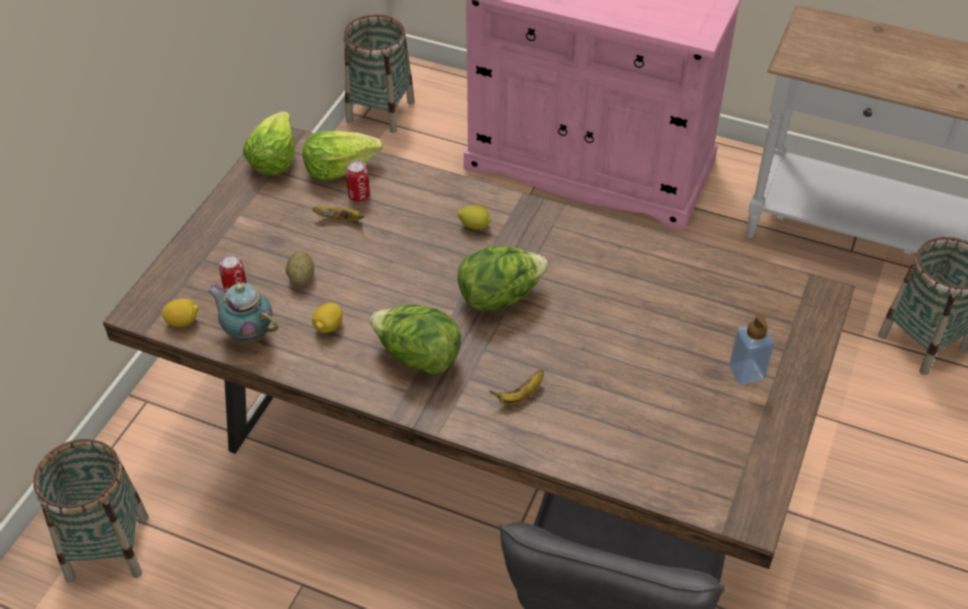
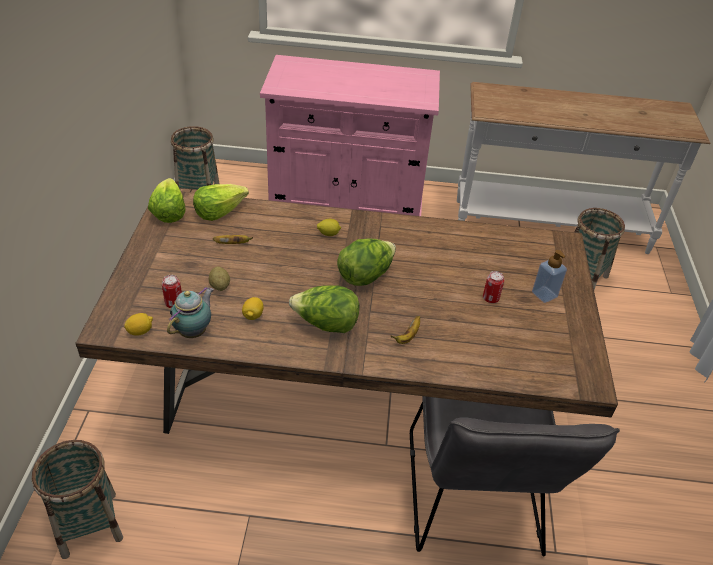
camera: 20 degrees left, 5 degrees down
teapot [207,283,278,344] -> teapot turned 105 degrees clockwise [167,287,214,338]
can [346,160,370,202] -> can moved to [483,271,504,303]

